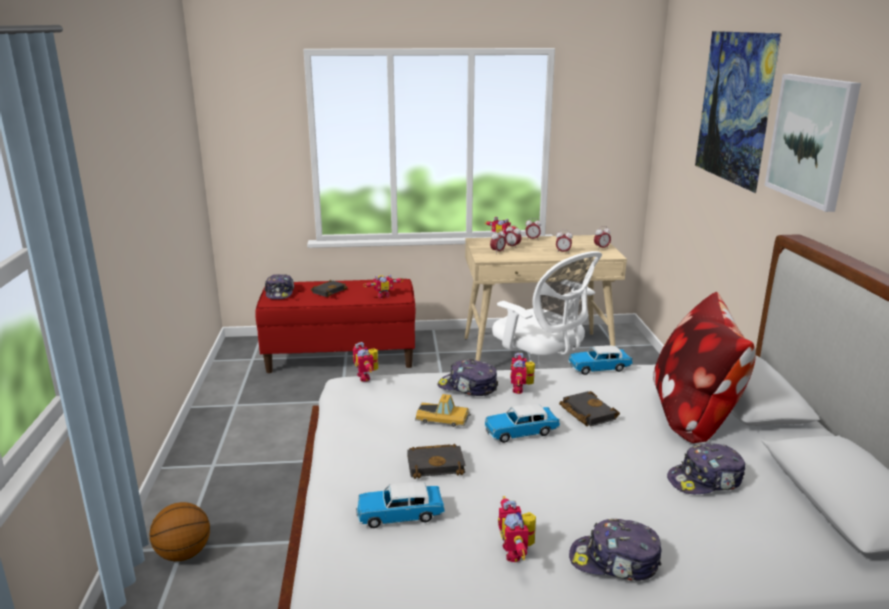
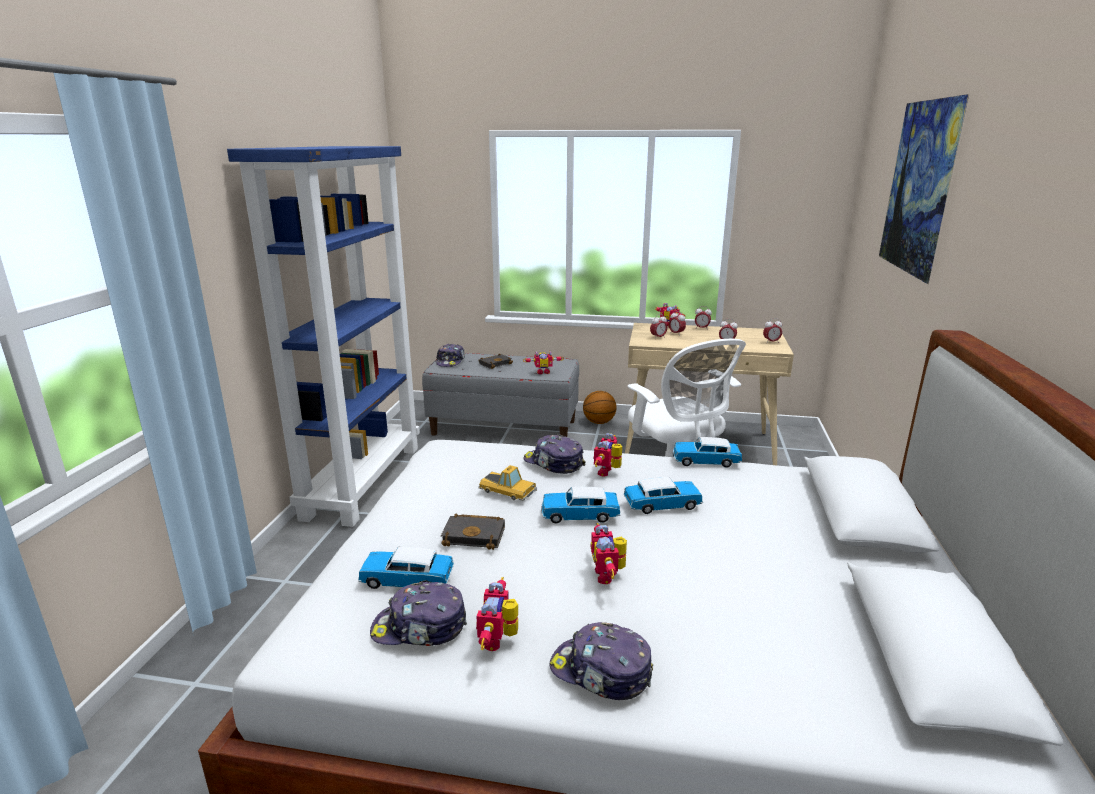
camera: 15 degrees right, 0 degrees up
basketball [150,502,210,561] -> basketball moved to [583,391,616,424]
red bench [255,279,415,373] -> grey bench [422,353,579,437]
toy robot [353,342,378,382] -> toy robot moved to [590,523,627,584]
black book [559,391,620,426] -> toy car [624,477,703,514]
pillow [653,292,756,443] -> none
cap [667,443,745,494] -> cap moved to [370,582,467,646]
picture [765,74,861,212] -> none
none -> blue bookcase [227,146,420,527]

